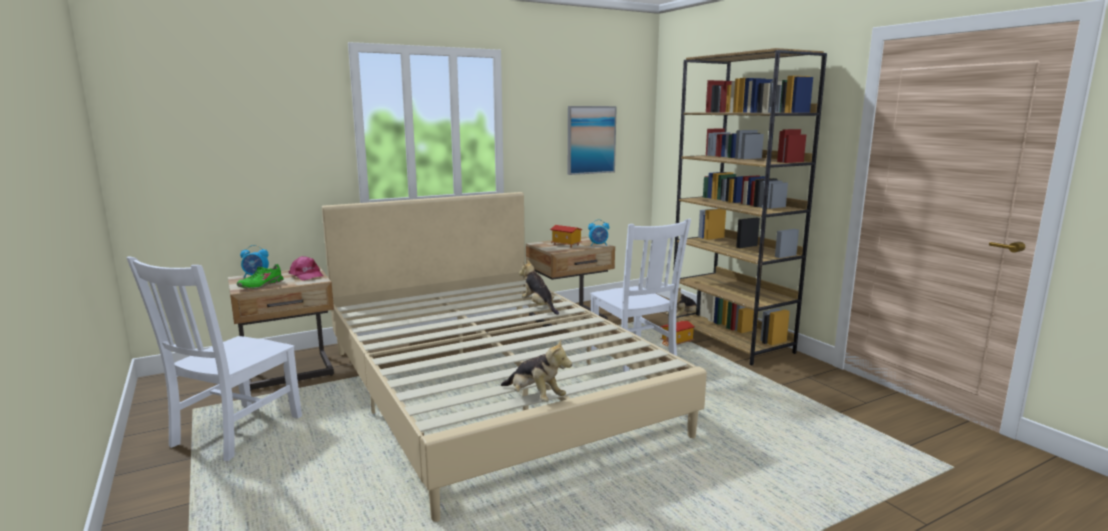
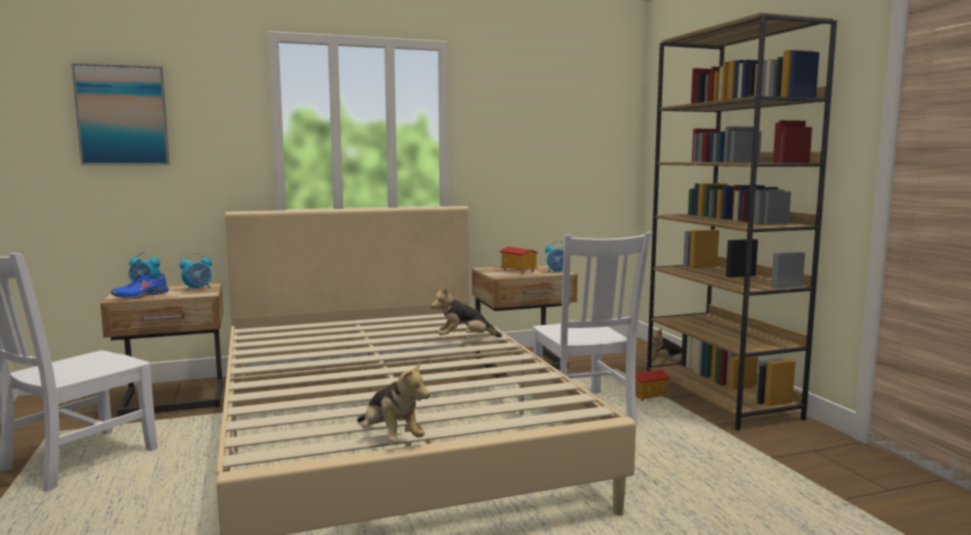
camera: 10 degrees right, 5 degrees down
green shoe [237,264,284,289] -> blue shoe [111,273,169,299]
pink cap [288,256,324,280] -> alarm clock [180,253,212,291]
plush toy [519,260,559,315] -> plush toy turned 75 degrees counterclockwise [431,288,502,338]
picture [568,106,617,175] -> picture moved to [71,63,170,165]

